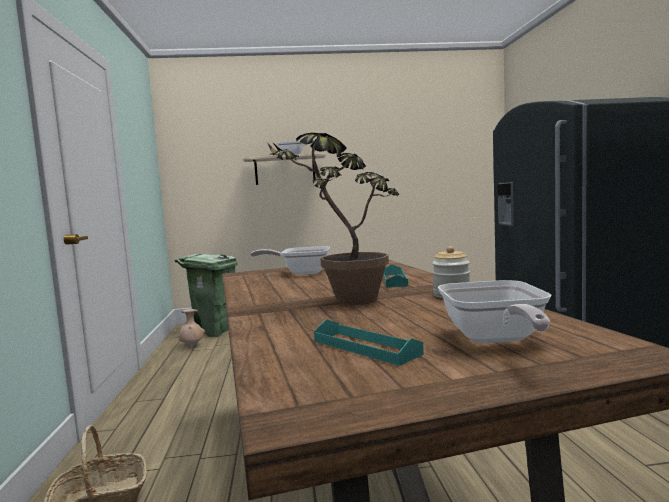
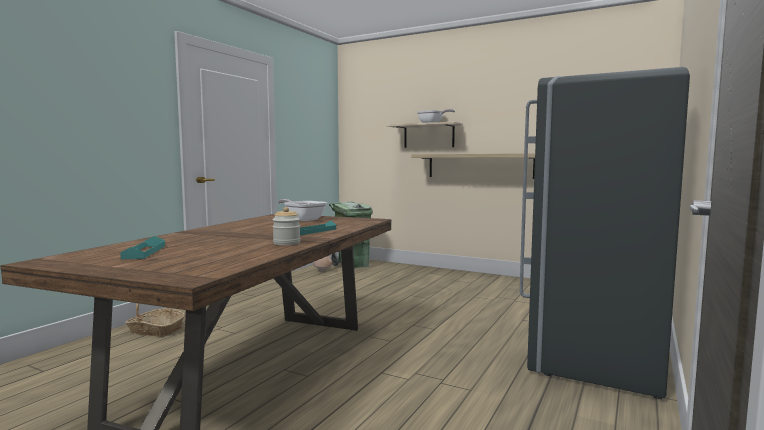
camera: 35 degrees right, 0 degrees up
potted plant [266,133,399,305] -> none
frying pan [438,280,551,343] -> none
none -> shelf [411,153,535,179]

